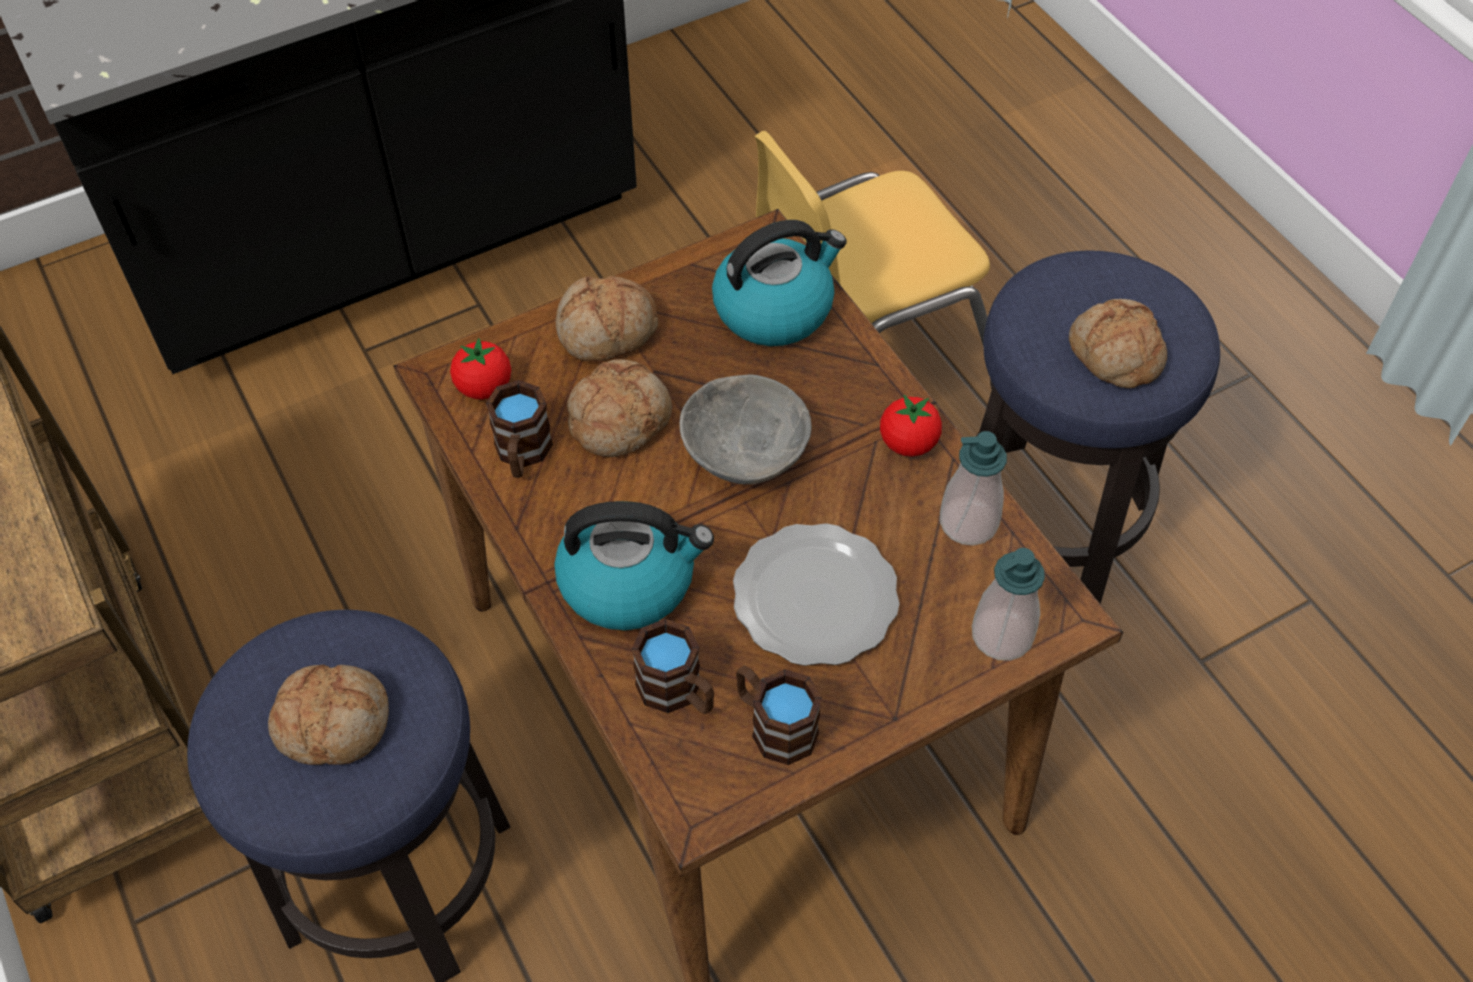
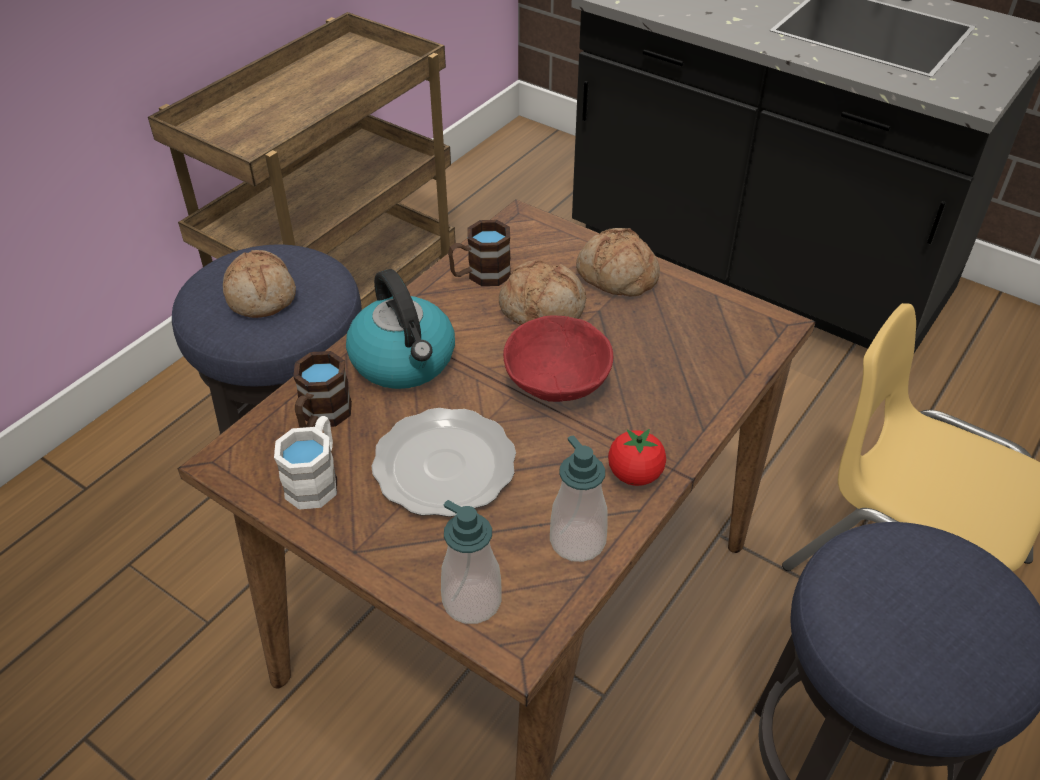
camera: 65 degrees right, 10 degrees down
tomato [450,338,511,399] -> none
grey bowl [680,374,812,484] -> red bowl [503,315,613,402]
kettle [712,220,847,346] -> none
brown mug [736,666,822,765] -> white mug [274,416,337,509]
bread [1069,299,1167,388] -> none

